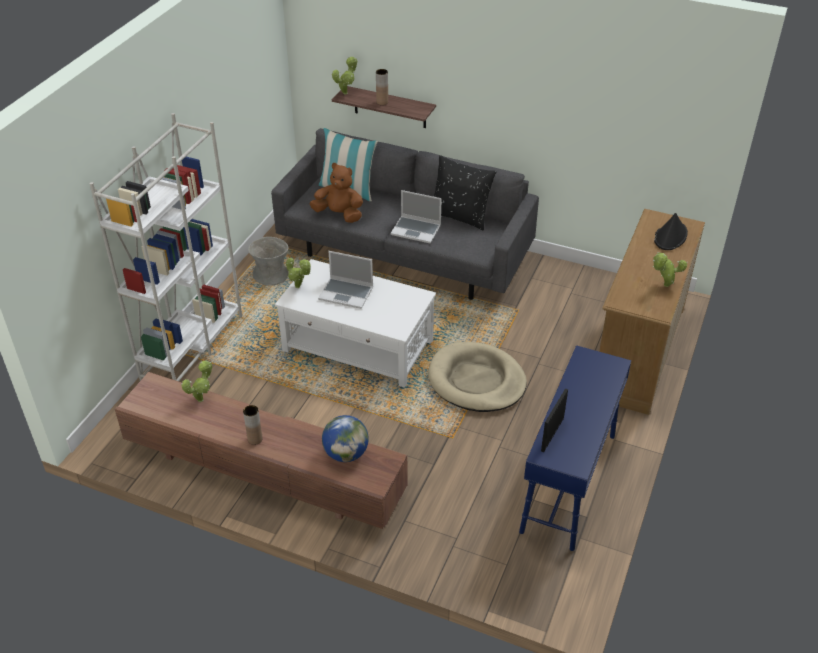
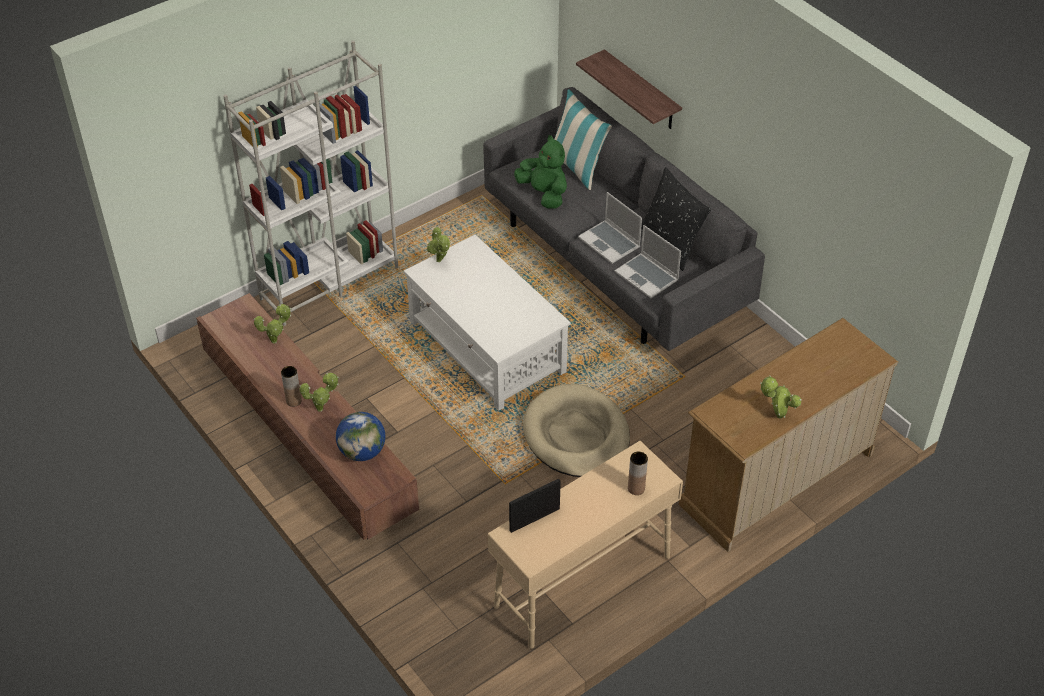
camera: 30 degrees right, 5 degrees up
grey vase [248,237,288,286] -> none
brown plush toy [309,163,363,223] -> green plush toy [514,135,567,209]
laptop [318,251,373,309] -> laptop moved to [615,225,681,298]
potted plant [332,57,357,95] -> potted plant moved to [299,372,339,412]
brown vase [376,69,388,105] -> brown vase moved to [628,452,648,495]
blue console table [519,345,631,551] -> beige console table [488,441,683,649]
black hat [654,213,688,250] -> none

